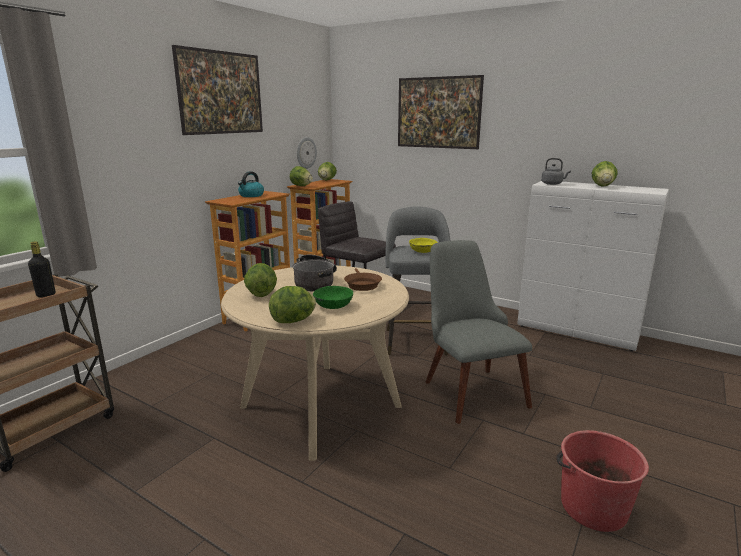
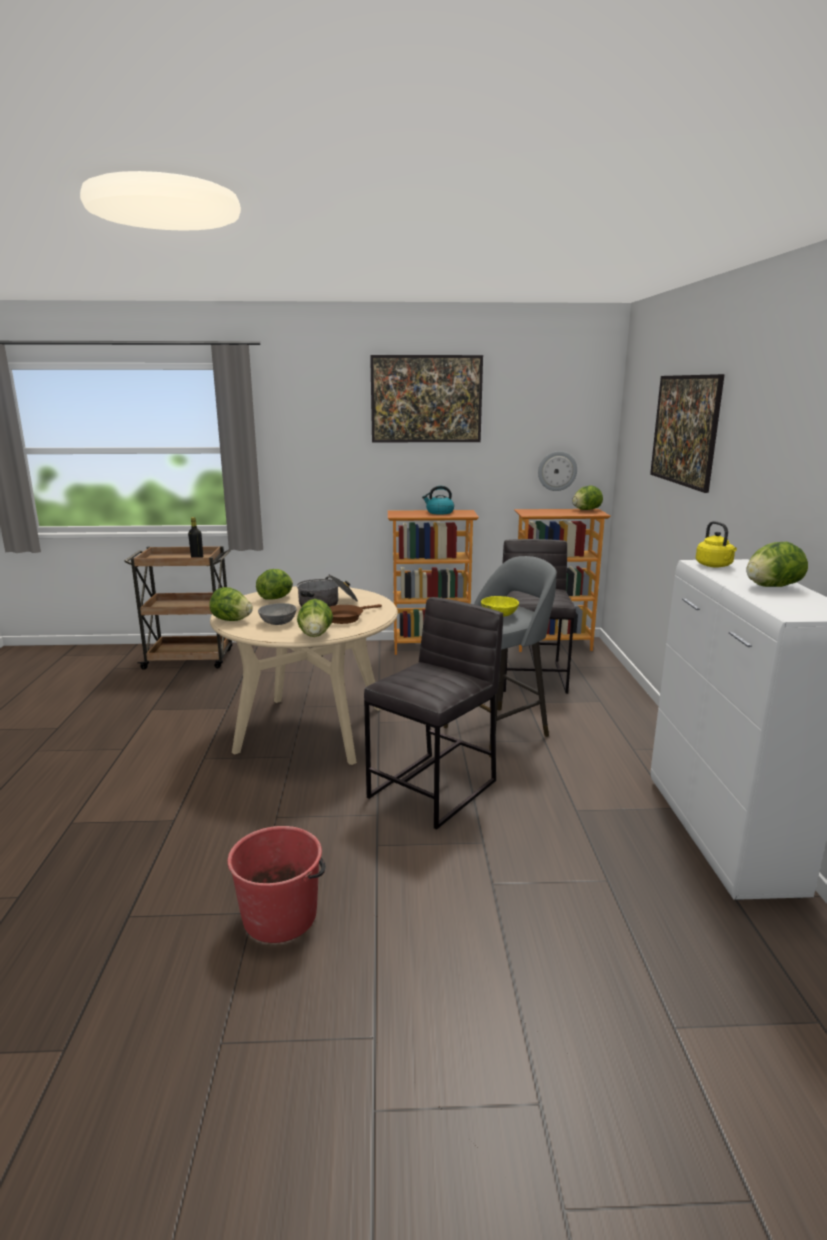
camera: 55 degrees right, 0 degrees up
lettuce [290,166,313,186] -> lettuce moved to [297,599,333,637]
green bowl [313,286,353,309] -> grey bowl [258,603,297,625]
grey chair [426,240,532,424] -> grey stool [364,597,503,830]
grey kettle [541,158,571,185] -> yellow kettle [696,521,737,568]

